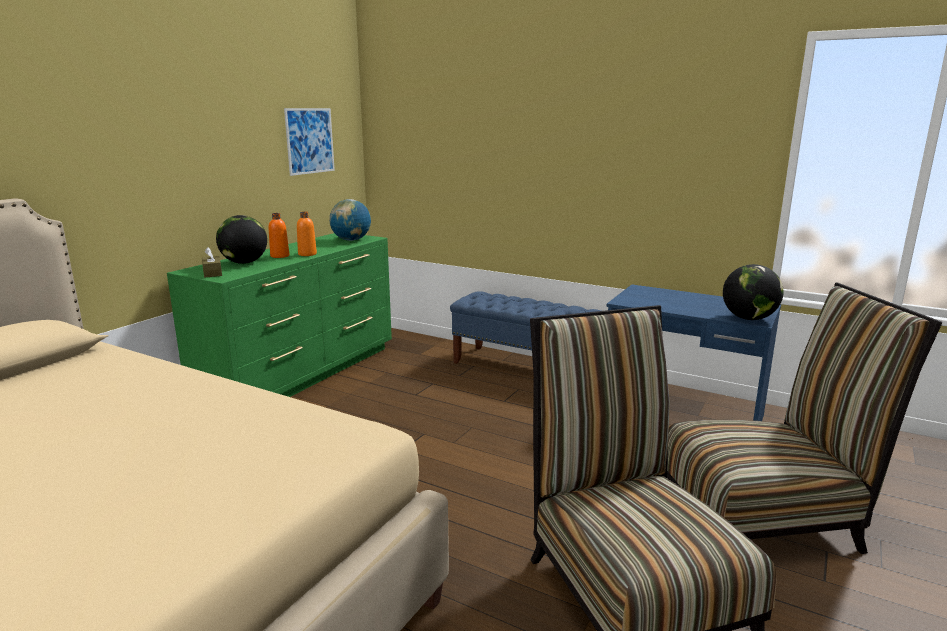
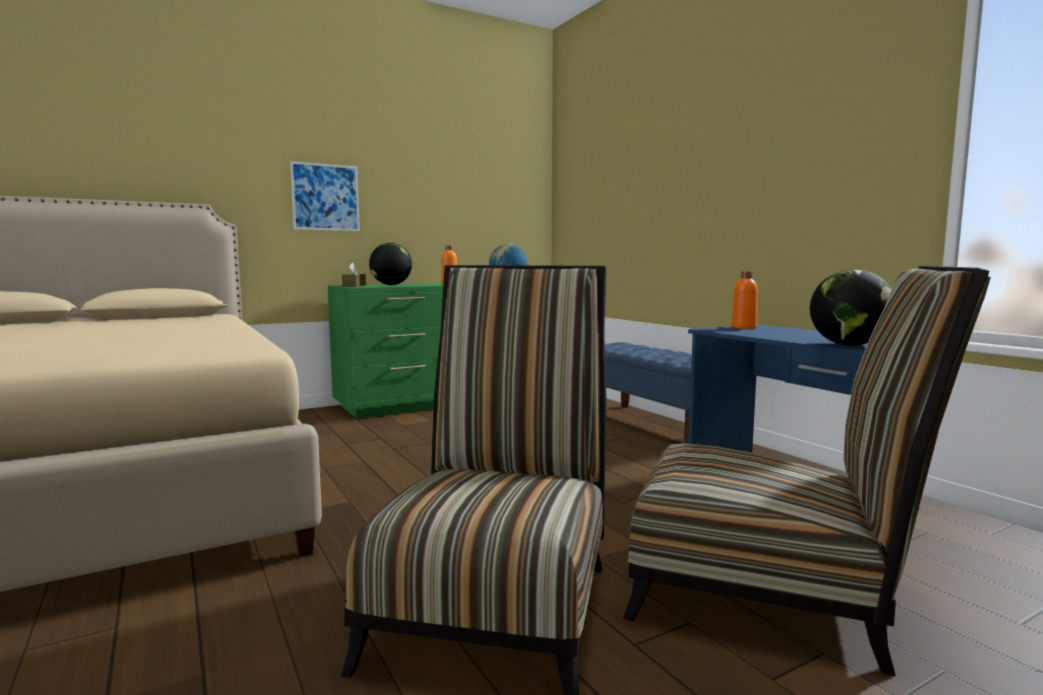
camera: 30 degrees right, 10 degrees down
orange bottle [269,213,289,258] -> orange bottle moved to [731,271,758,329]
picture [284,108,335,176] -> picture moved to [290,161,360,231]

